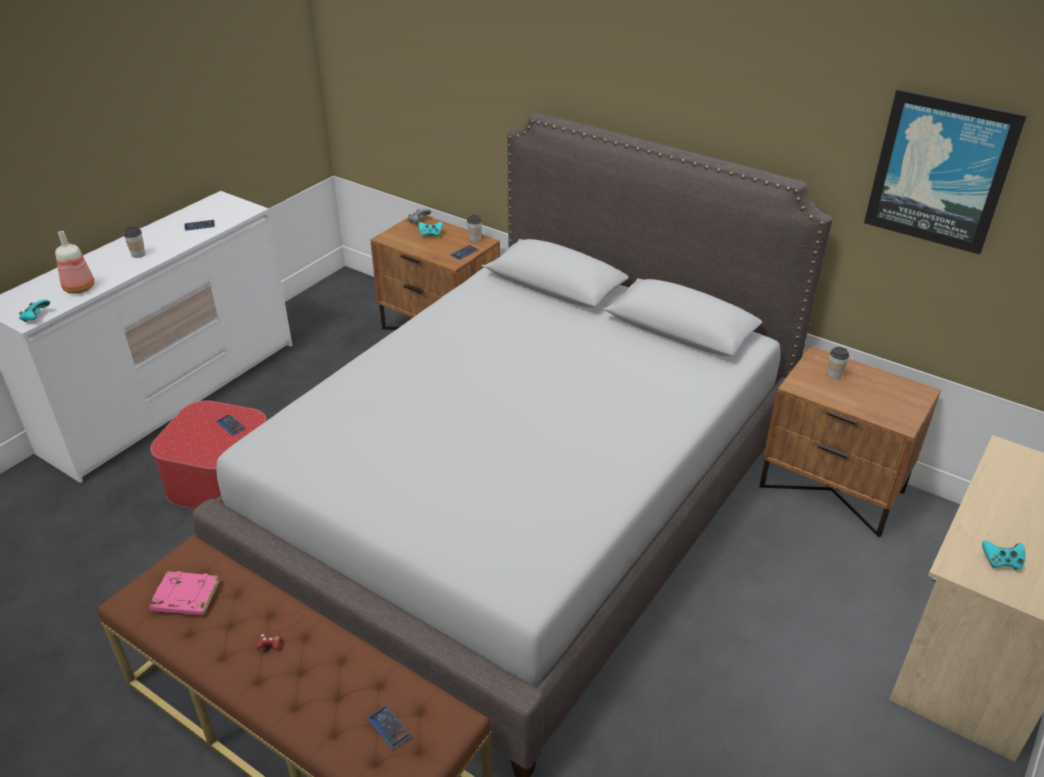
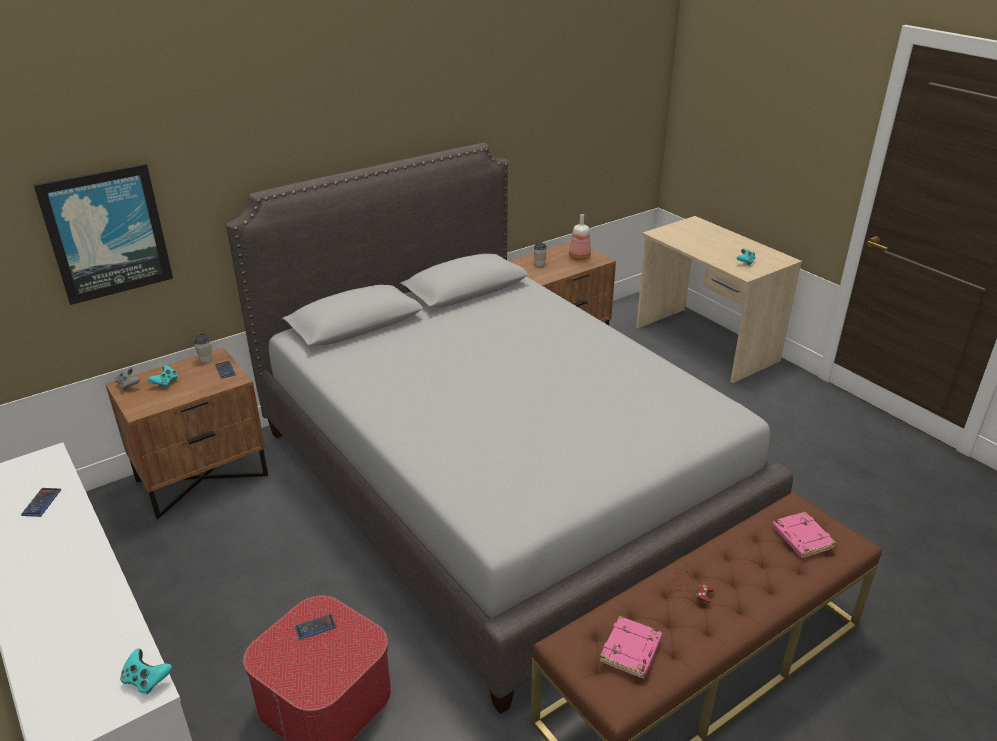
camera: 70 degrees left, 5 degrees down
bottle [55,231,95,294] -> bottle moved to [569,214,591,260]
cup [123,227,145,258] -> none
phone [367,706,411,750] -> pink book [772,512,836,558]
picture [864,89,1027,255] -> picture moved to [34,164,173,305]

